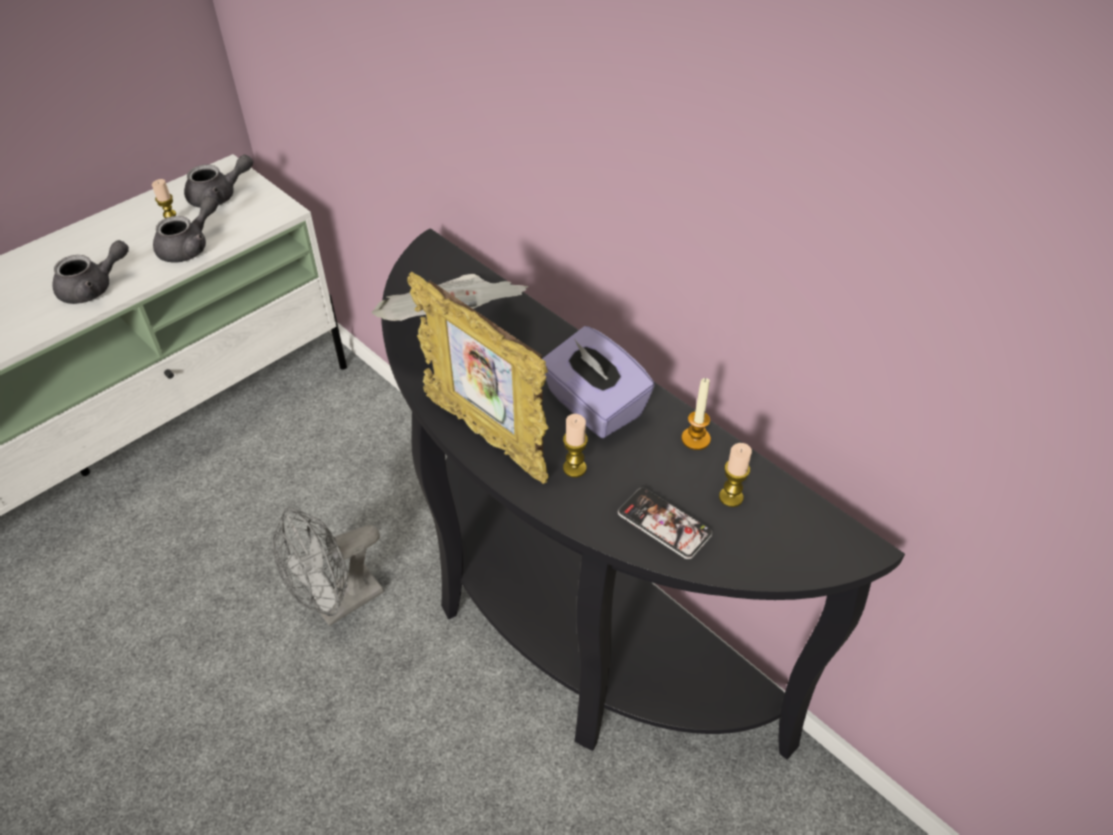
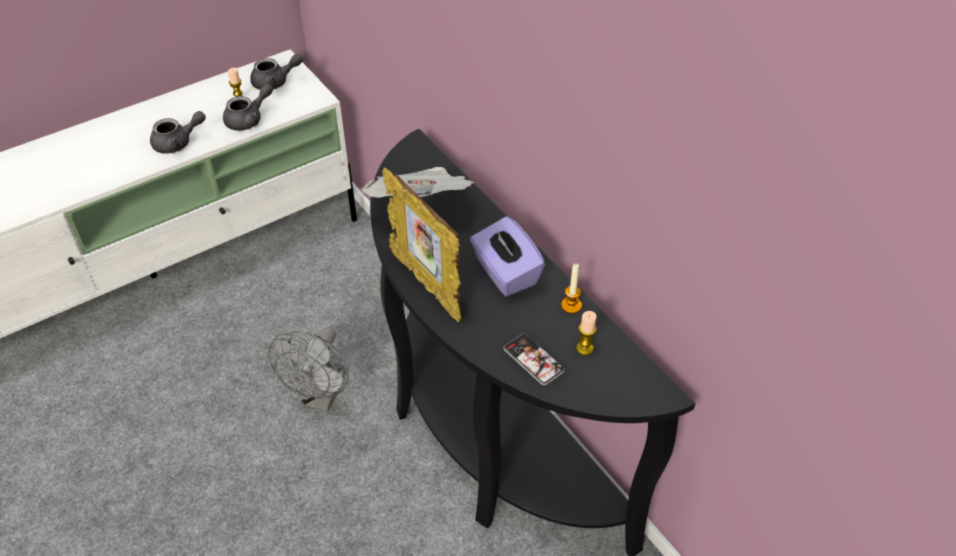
camera: 10 degrees right, 0 degrees up
grey fan [272,507,384,626] -> grey fan turned 45 degrees counterclockwise [268,327,349,412]
candle [563,414,588,477] -> none

